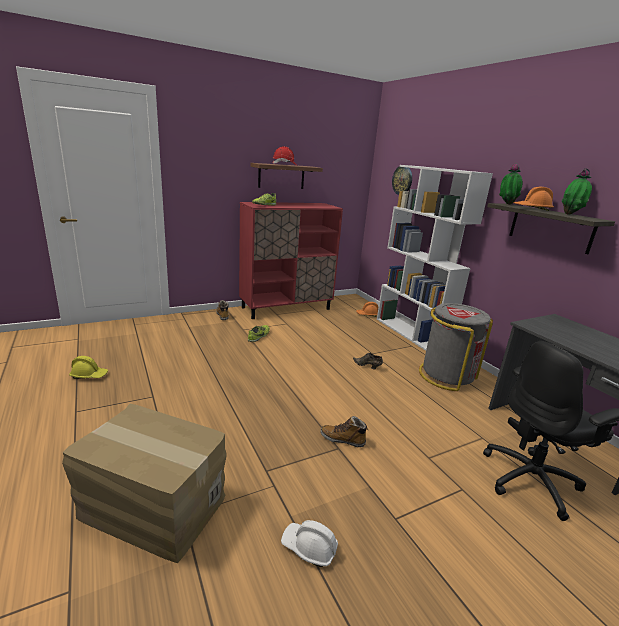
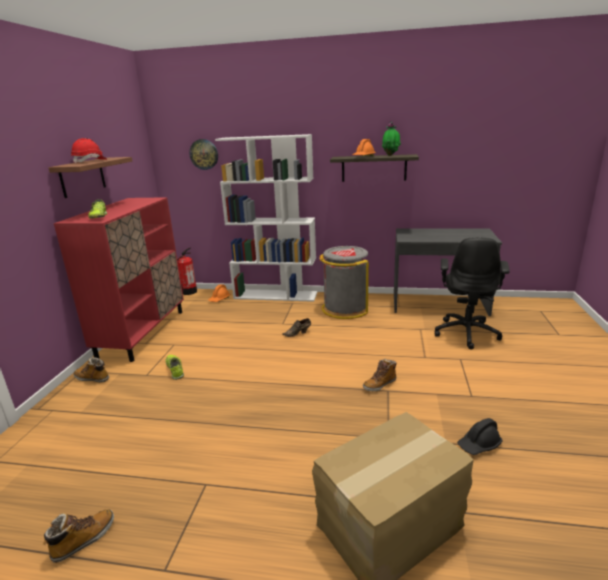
camera: 50 degrees left, 0 degrees up
yellow hard hat [69,356,108,379] -> boot [43,509,114,563]
white hard hat [281,520,338,567] -> black hard hat [457,418,503,455]
potted plant [499,163,522,205] -> none
none -> fire extinguisher [177,248,197,295]

